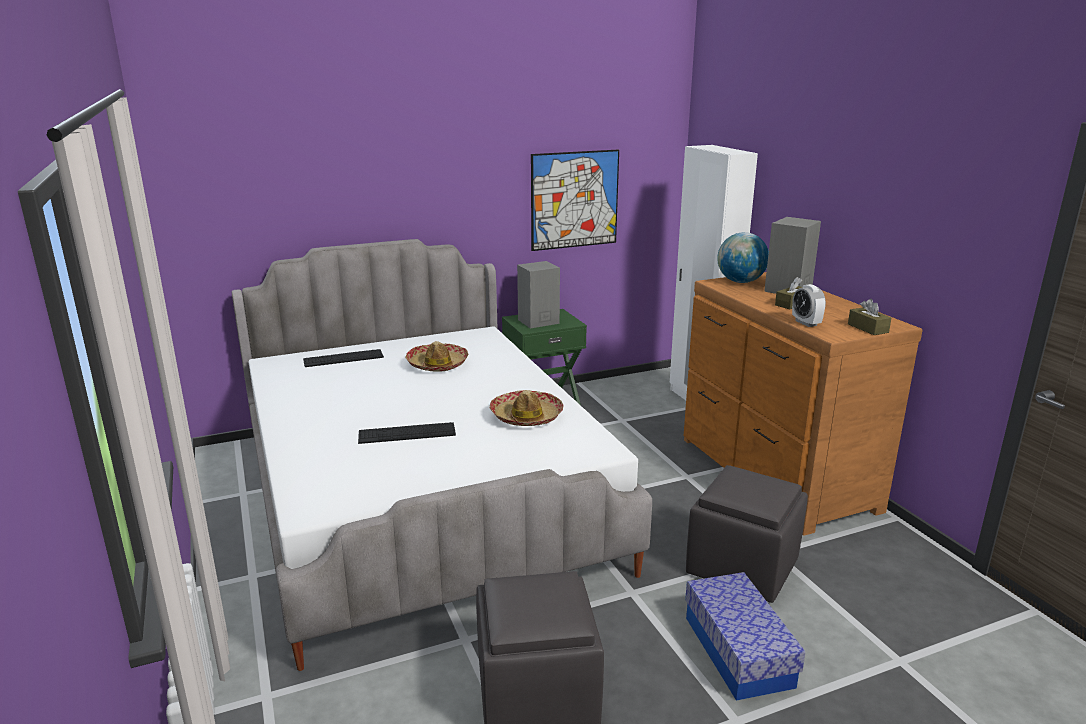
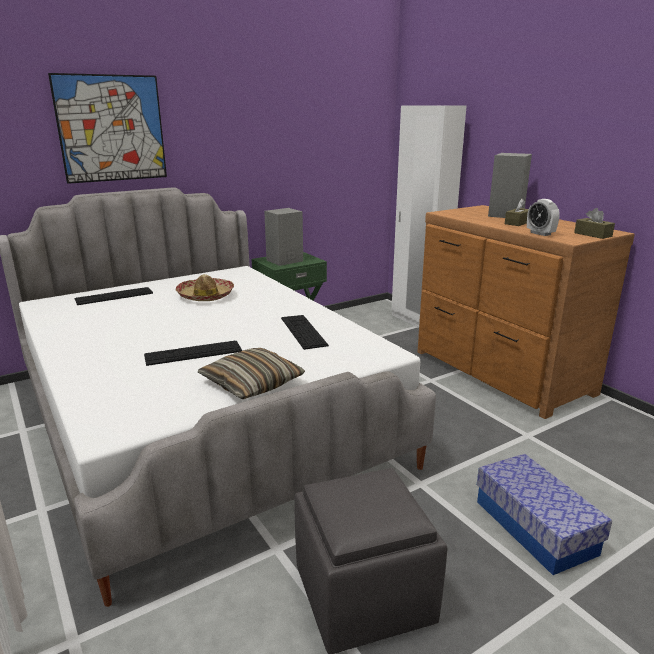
camera: 10 degrees left, 0 degrees up
hat [490,390,563,426] -> keyboard [281,315,329,350]
picture [531,149,619,251] -> picture moved to [48,73,167,184]
grey ottoman [686,465,808,603] -> none
globe [717,232,769,283] -> none
none -> pillow [198,348,305,399]

